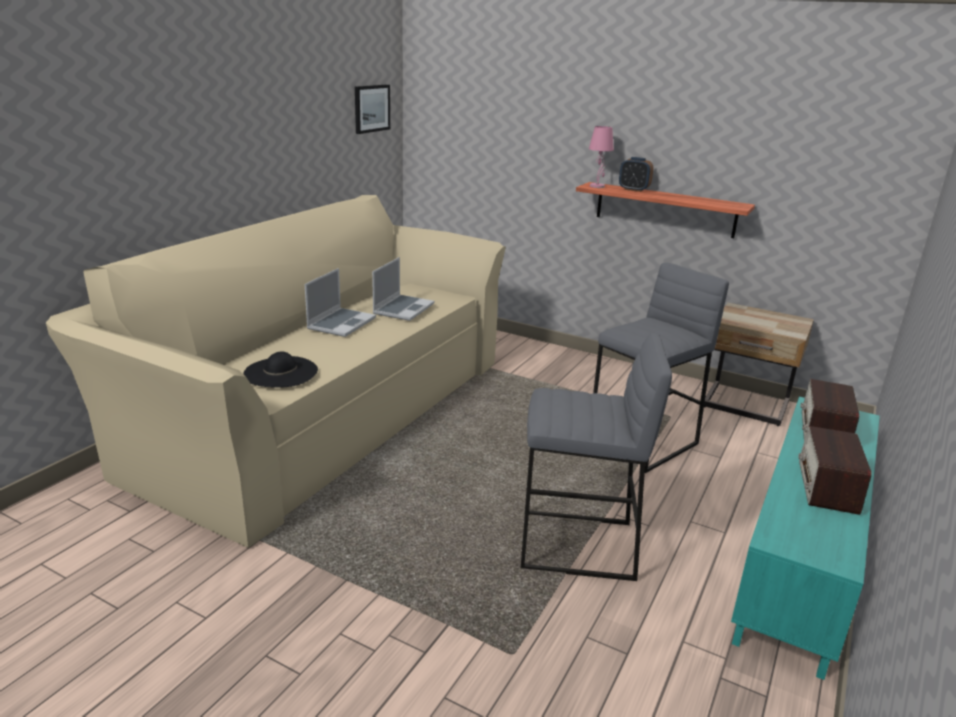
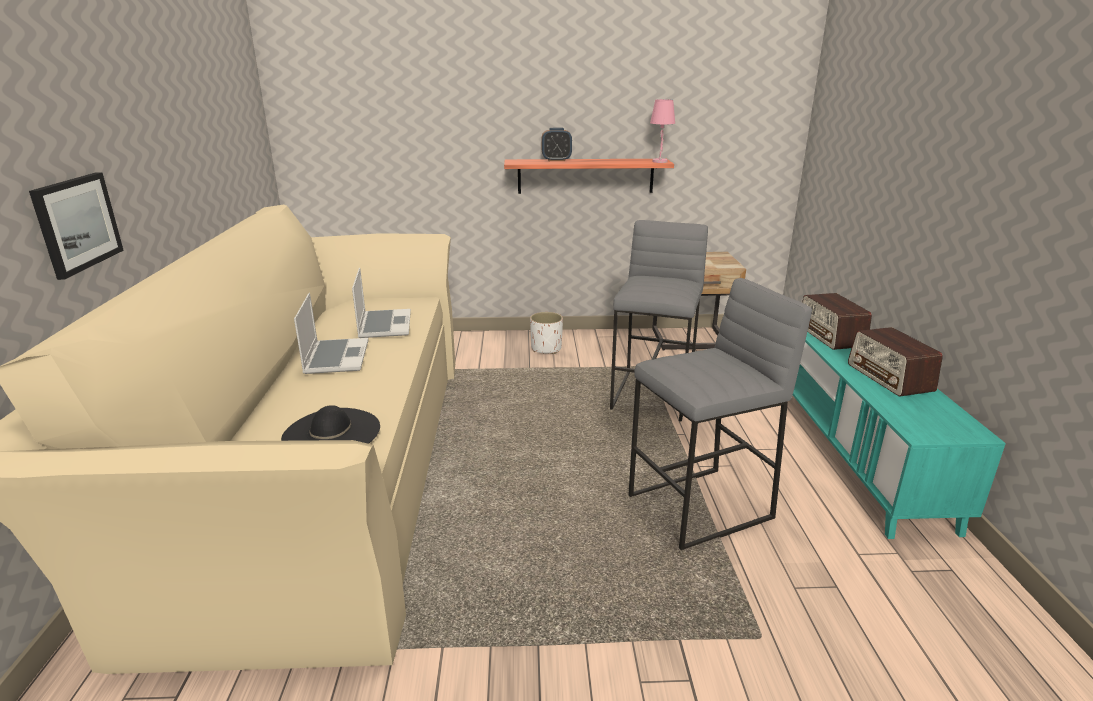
camera: 30 degrees left, 0 degrees up
picture [355,85,390,134] -> picture moved to [29,172,124,280]
pink table lamp [589,126,614,188] -> pink table lamp moved to [650,99,675,163]
none -> white planter [530,312,563,354]

